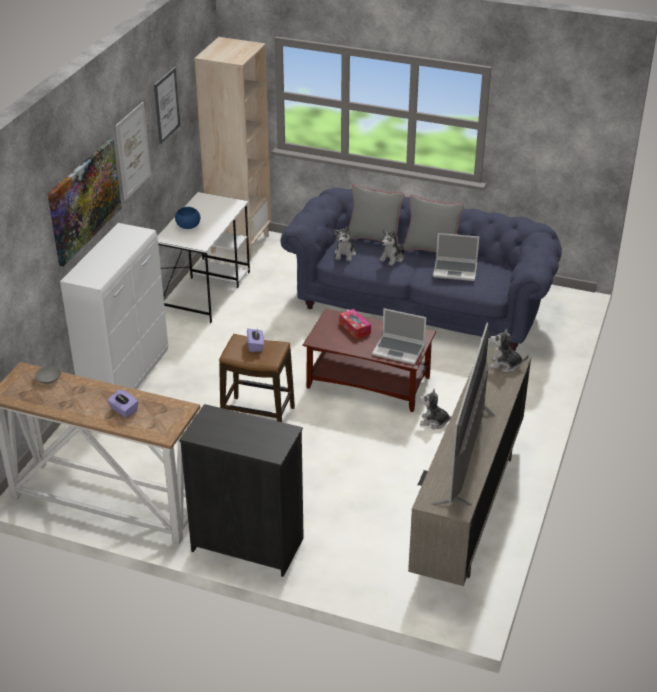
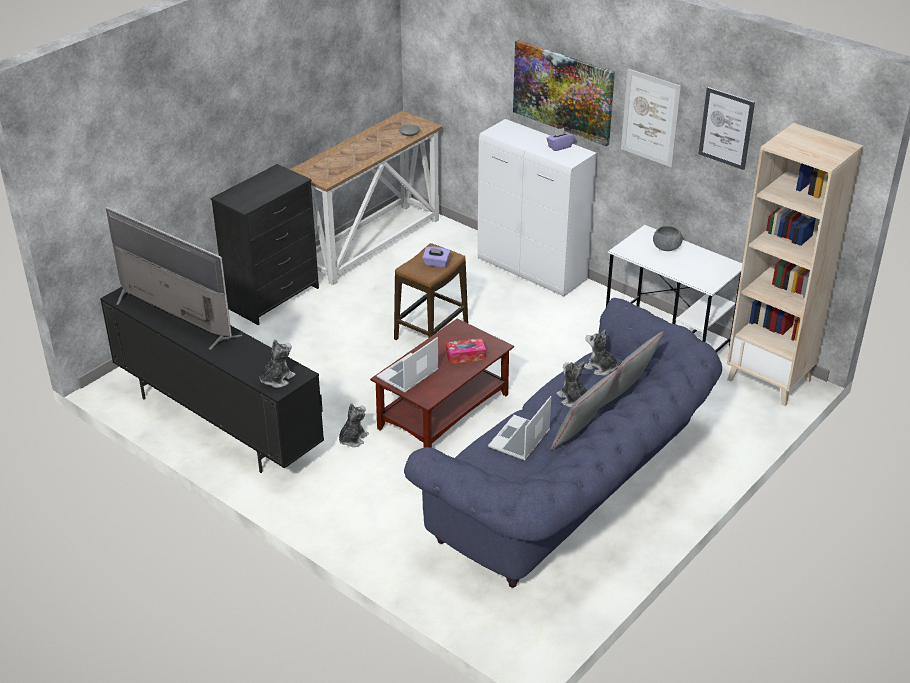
camera: 110 degrees right, 0 degrees up
purple tissue box [107,389,138,418] -> purple tissue box moved to [546,128,574,151]
blue bowl [175,207,200,229] -> grey bowl [653,226,683,251]
beige tv stand [408,348,531,586] -> black tv stand [100,287,324,473]

